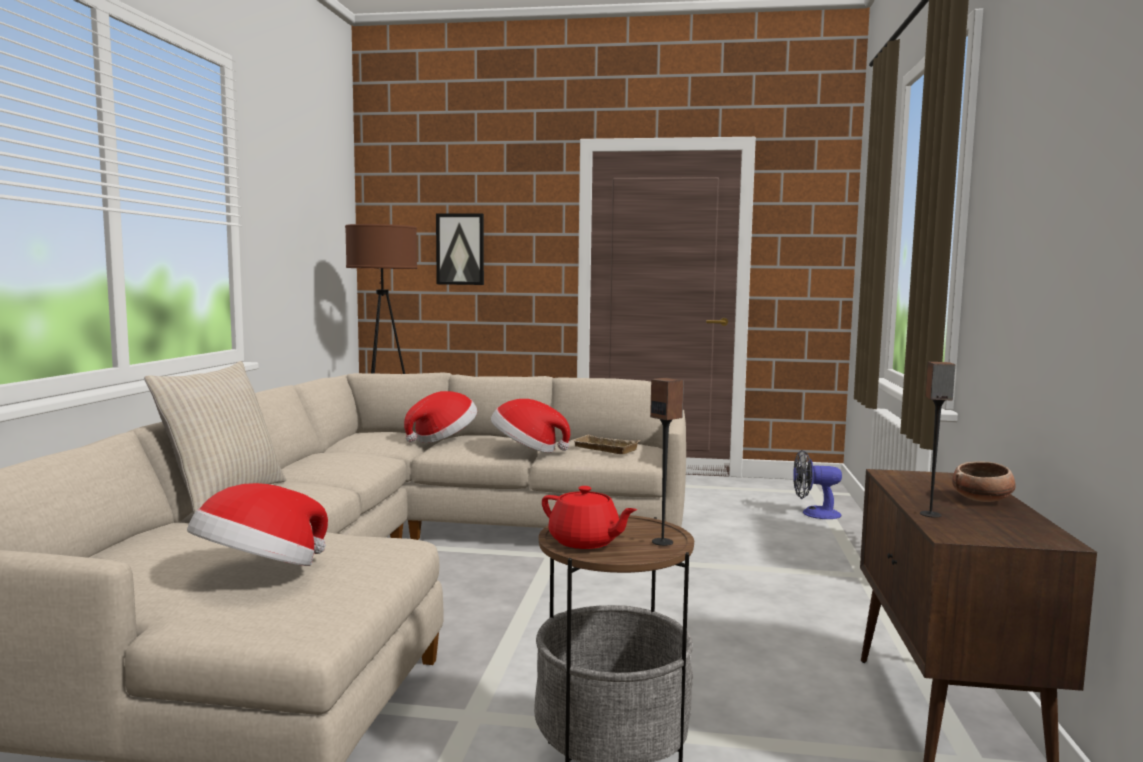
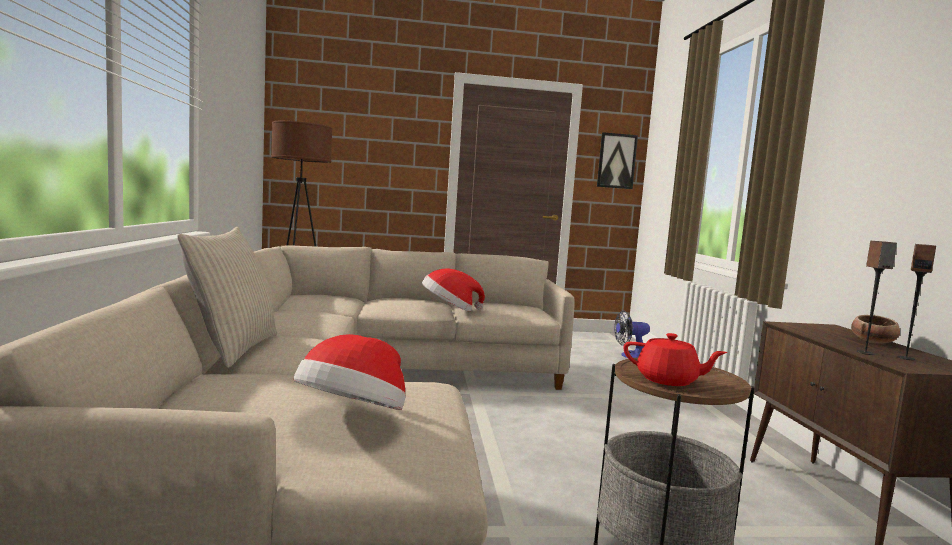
camera: 15 degrees left, 0 degrees up
hat [404,391,477,443] -> none
picture [436,214,484,285] -> picture moved to [597,132,638,189]
beige tray [570,435,641,454] -> none
speaker [650,378,684,546] -> speaker moved to [897,244,936,360]

